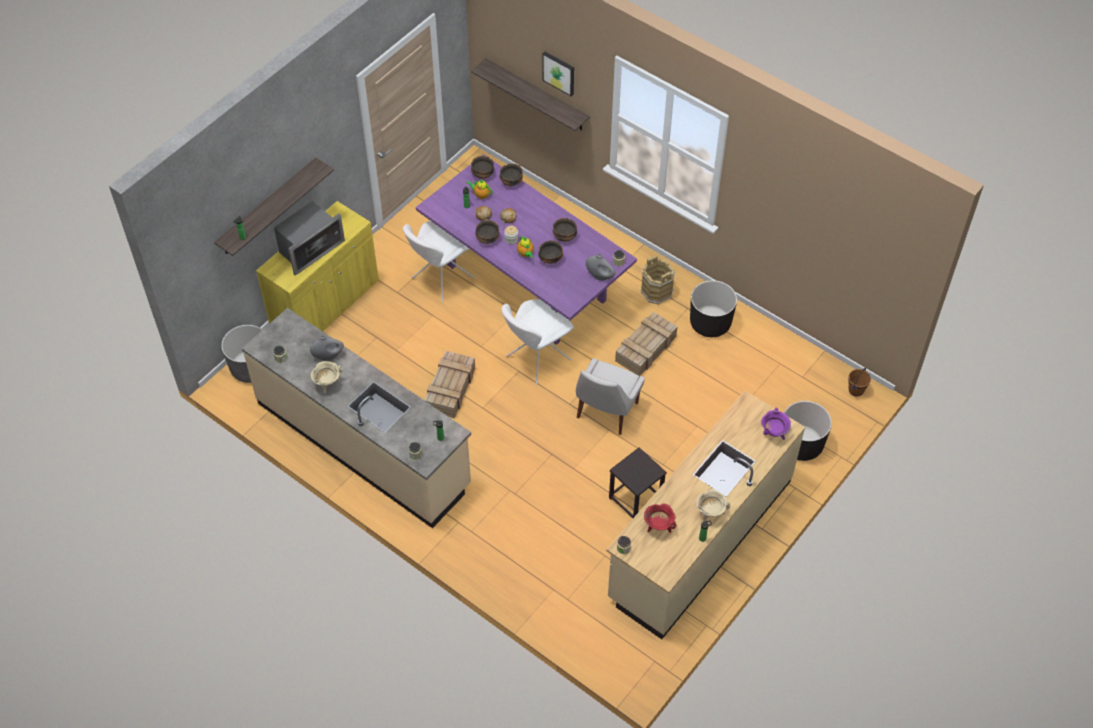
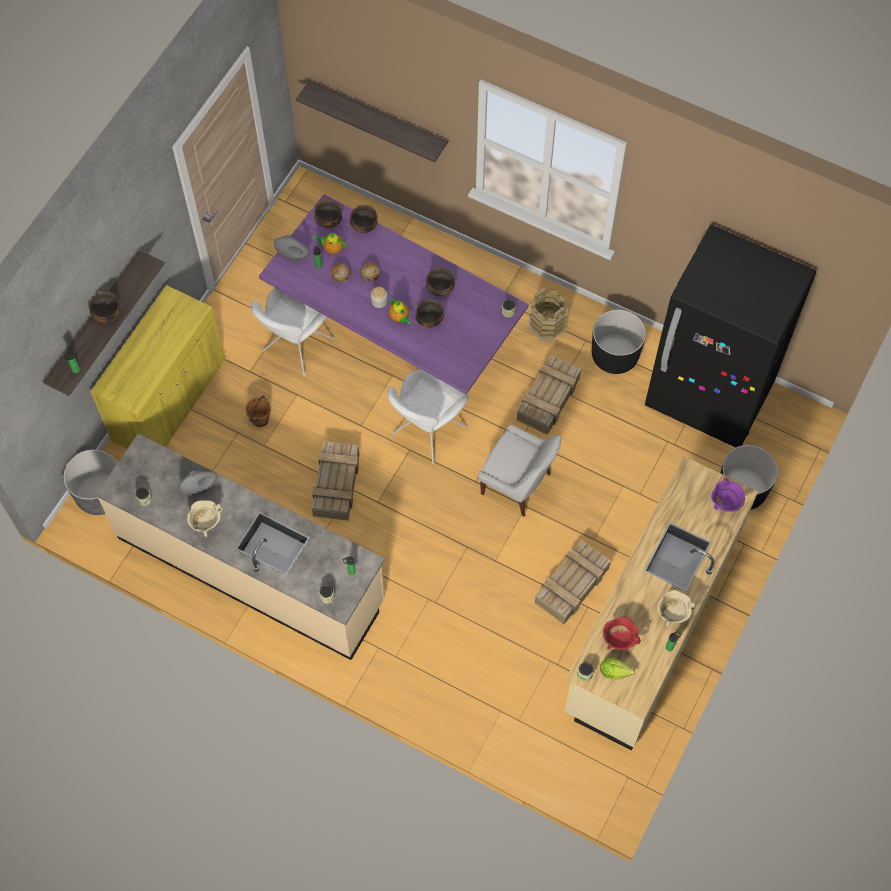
camera: 10 degrees left, 10 degrees up
microwave [274,201,345,276] -> none
bowl [475,220,499,244] -> bowl moved to [89,292,120,323]
picture [542,52,574,96] -> none
white chair [576,358,645,435] -> white chair turned 75 degrees counterclockwise [478,425,561,517]
grey vase [586,254,616,281] -> grey vase moved to [274,235,309,262]
black stool [609,447,667,518] -> crate [535,540,611,624]
brown bucket [848,368,871,397] -> brown bucket moved to [245,396,271,427]
none -> lettuce [600,657,635,680]
none -> black fridge [645,225,816,447]

